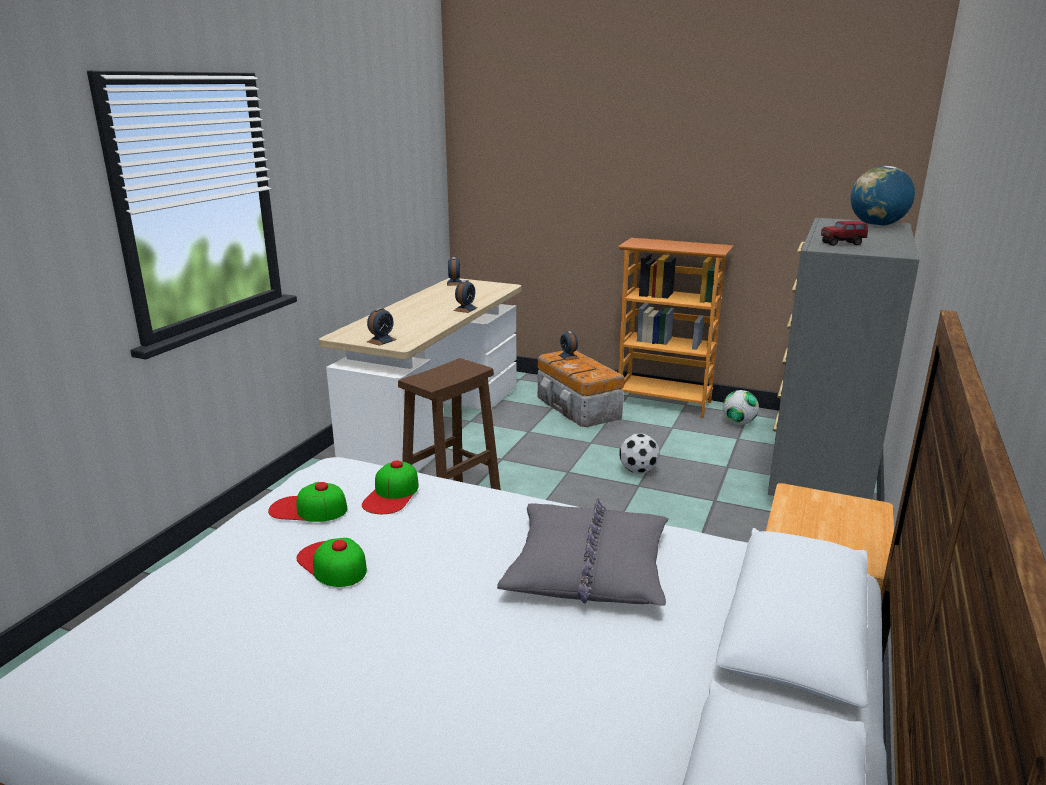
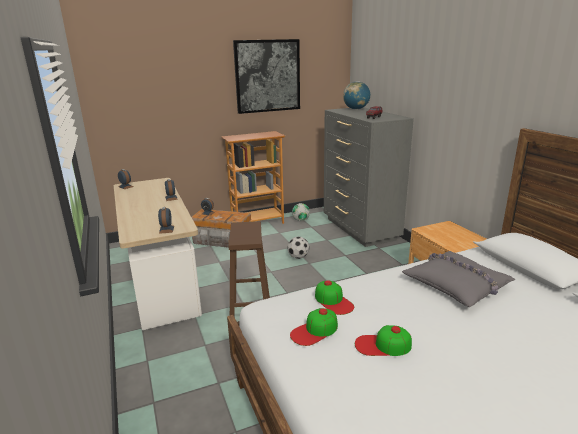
camera: 45 degrees left, 0 degrees up
none -> picture [233,39,300,114]

